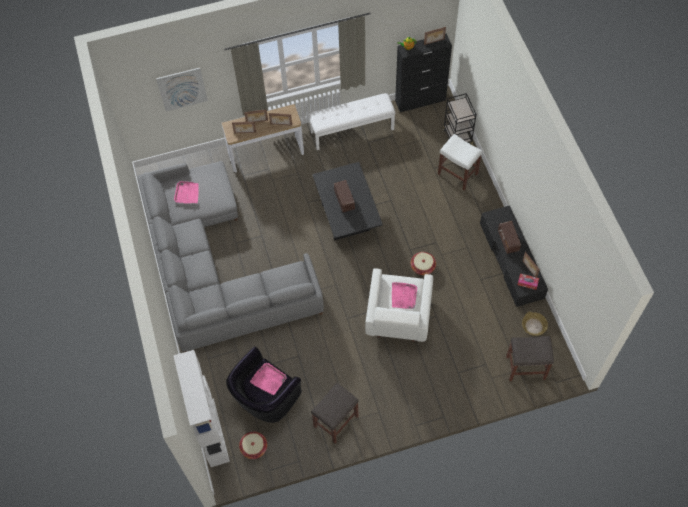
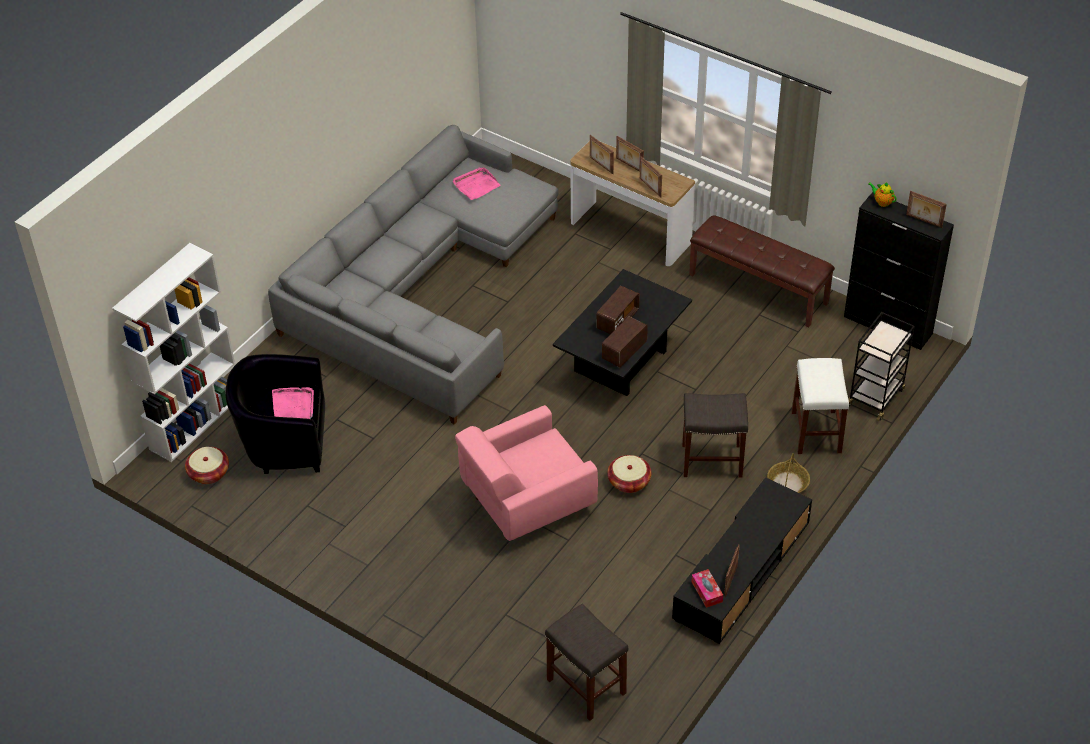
camera: 50 degrees right, 15 degrees down
picture [156,67,208,111] -> none
white bench [308,93,396,150] -> brown bench [689,216,835,327]
grey stool [311,383,359,444] -> grey stool moved to [682,393,748,477]
white armchair [365,269,433,342] -> pink armchair [455,405,598,541]
pink tray [392,282,417,309] -> none
radio [498,221,521,254] -> radio moved to [602,316,648,367]
basket [522,312,548,336] -> basket moved to [767,453,810,493]

